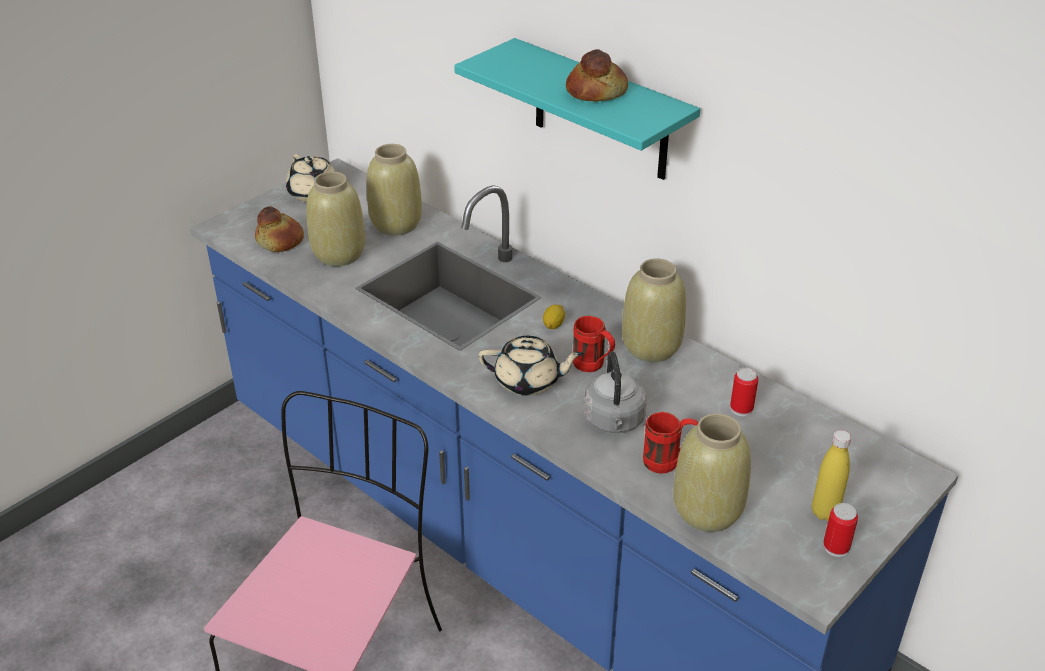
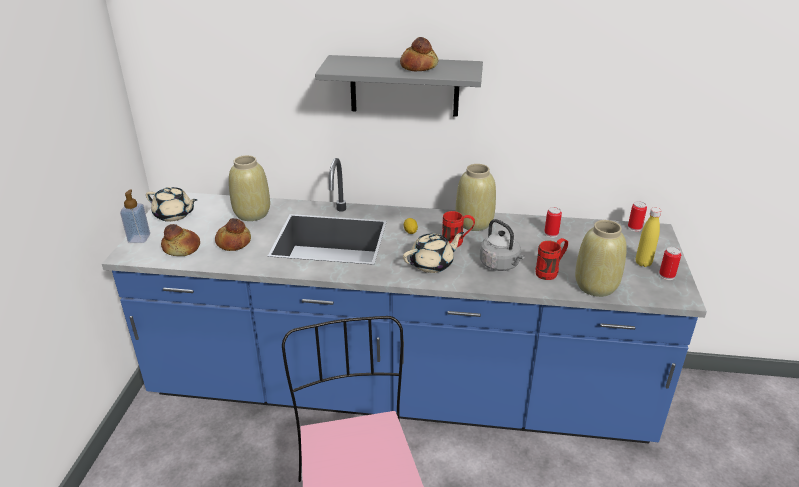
camera: 35 degrees left, 5 degrees down
beige vase [307,172,365,266] -> bread [215,218,251,251]
turquoise shelf [454,38,700,180] -> grey shelf [315,55,483,117]
none -> soap dispenser [120,189,150,243]
none -> can [628,201,647,232]

